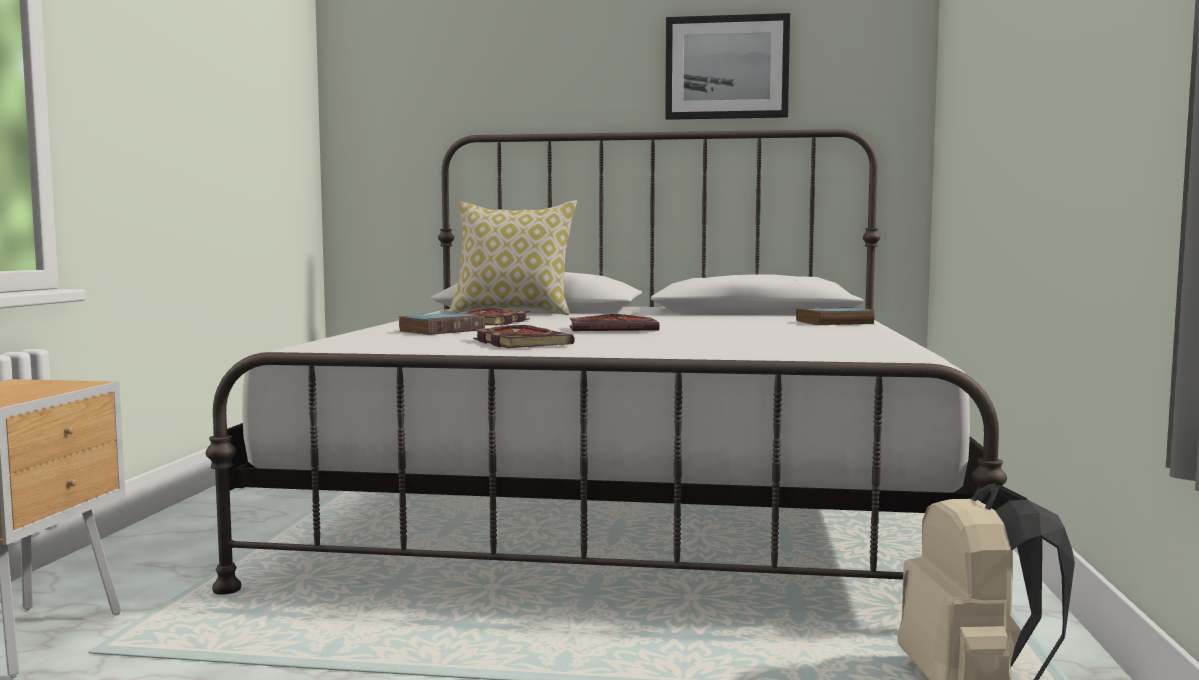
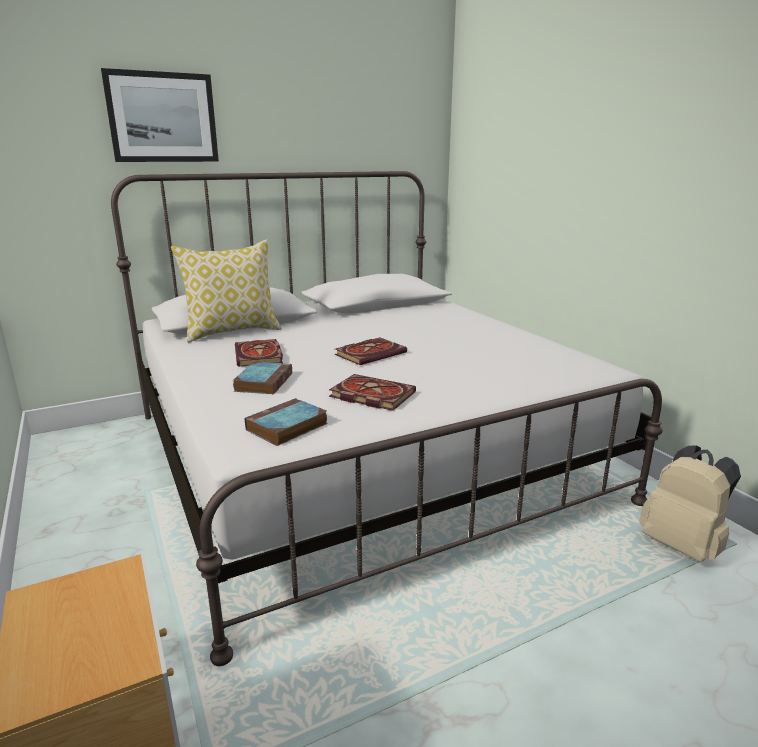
camera: 35 degrees left, 15 degrees up
picture [665,13,790,120] -> picture moved to [101,68,219,162]
book [796,307,876,325] -> book moved to [245,398,328,446]

